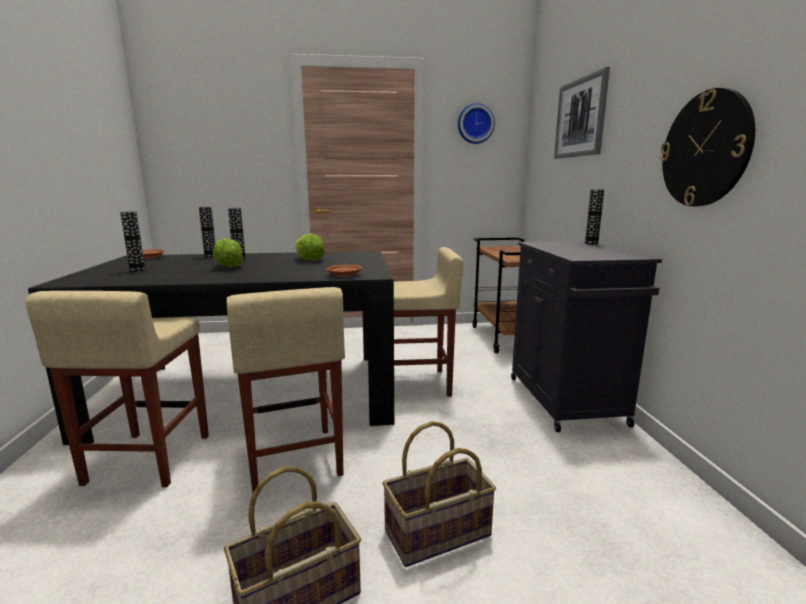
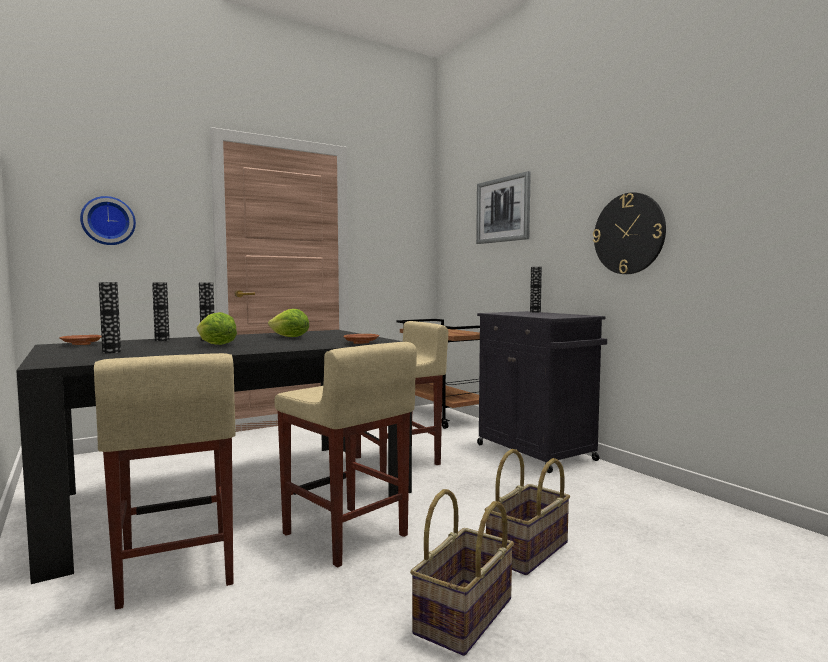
camera: 25 degrees left, 10 degrees down
wall clock [458,103,495,144] -> wall clock moved to [80,196,136,245]

